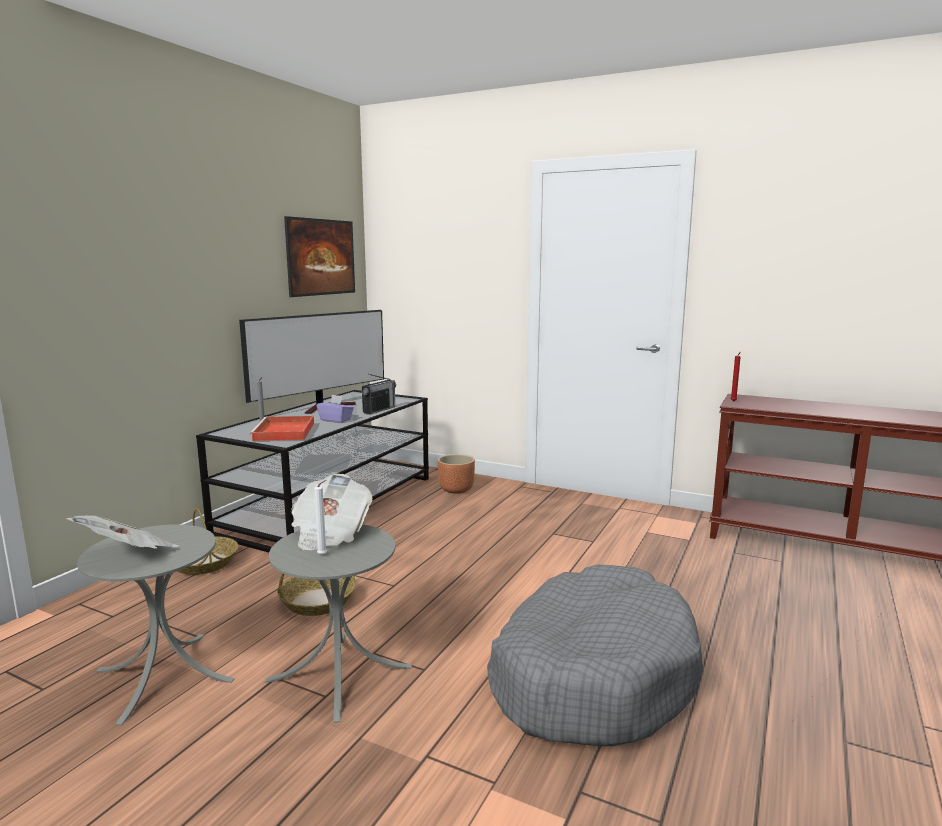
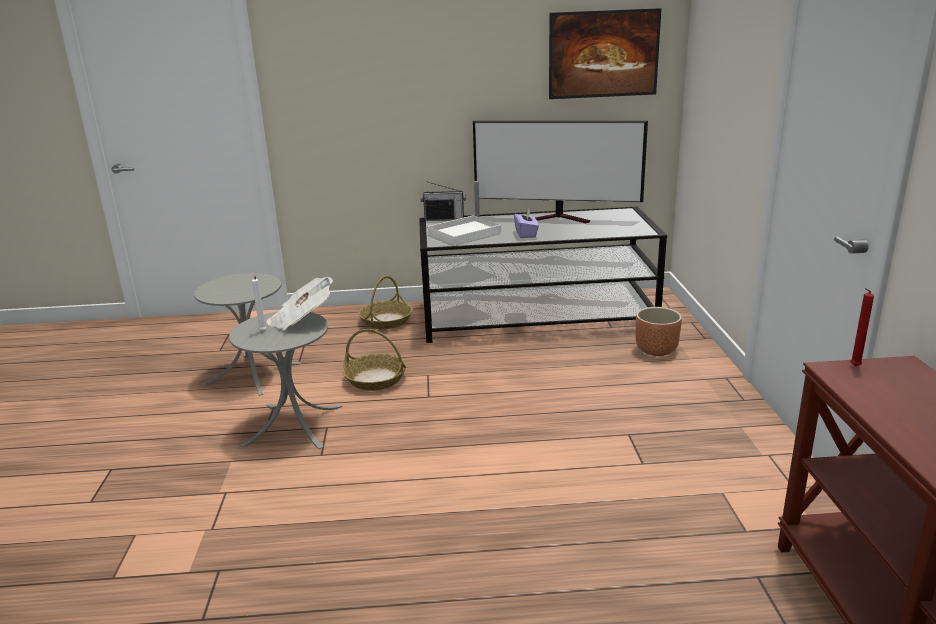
camera: 60 degrees right, 10 degrees up
newspaper [66,515,179,549] -> none
red tray [249,416,314,441] -> white tray [427,215,502,245]
radio [362,374,396,414] -> radio moved to [420,181,466,221]
grey dog bed [487,565,703,746] -> none

